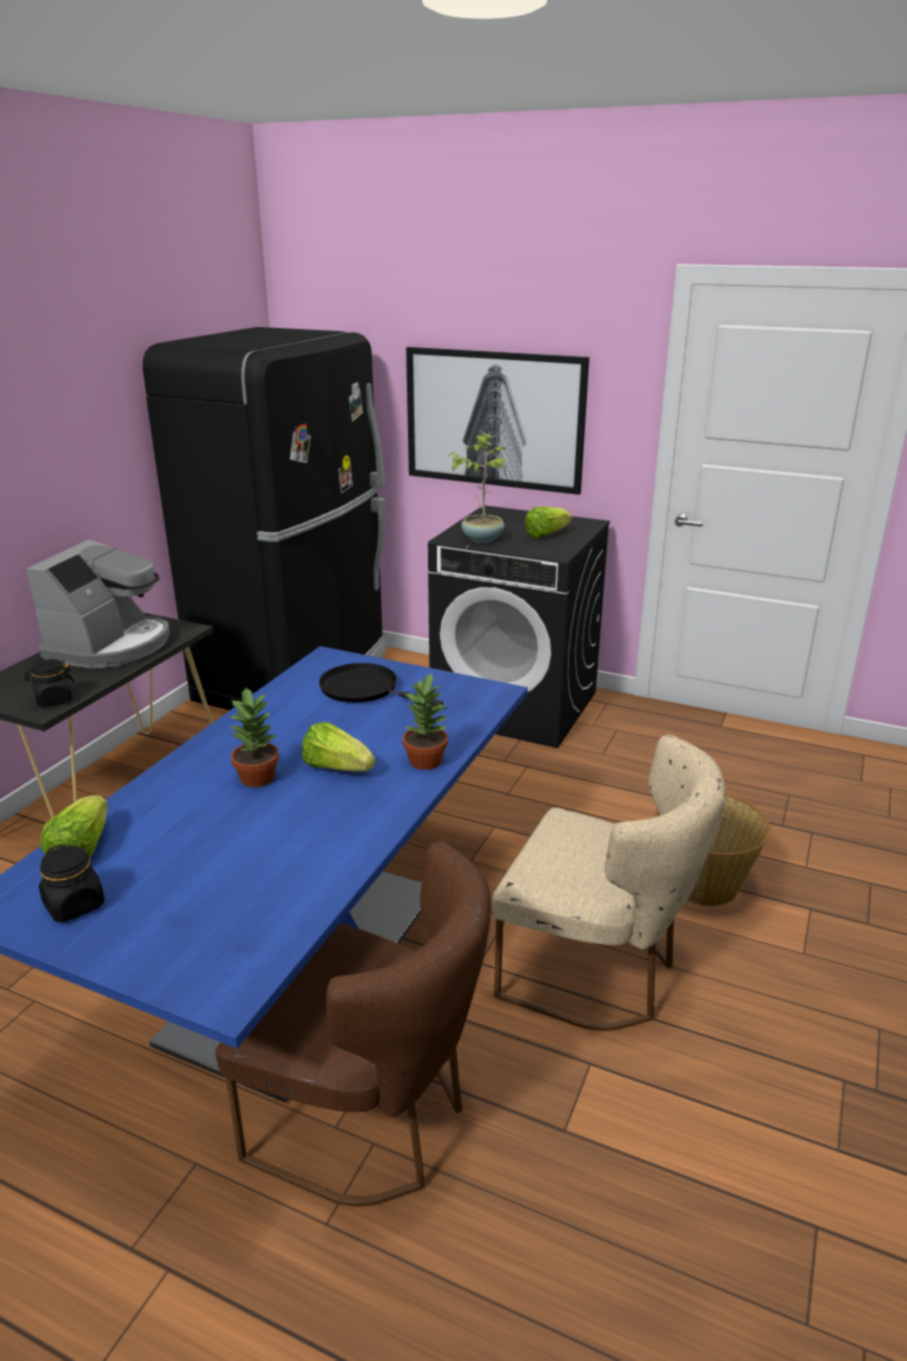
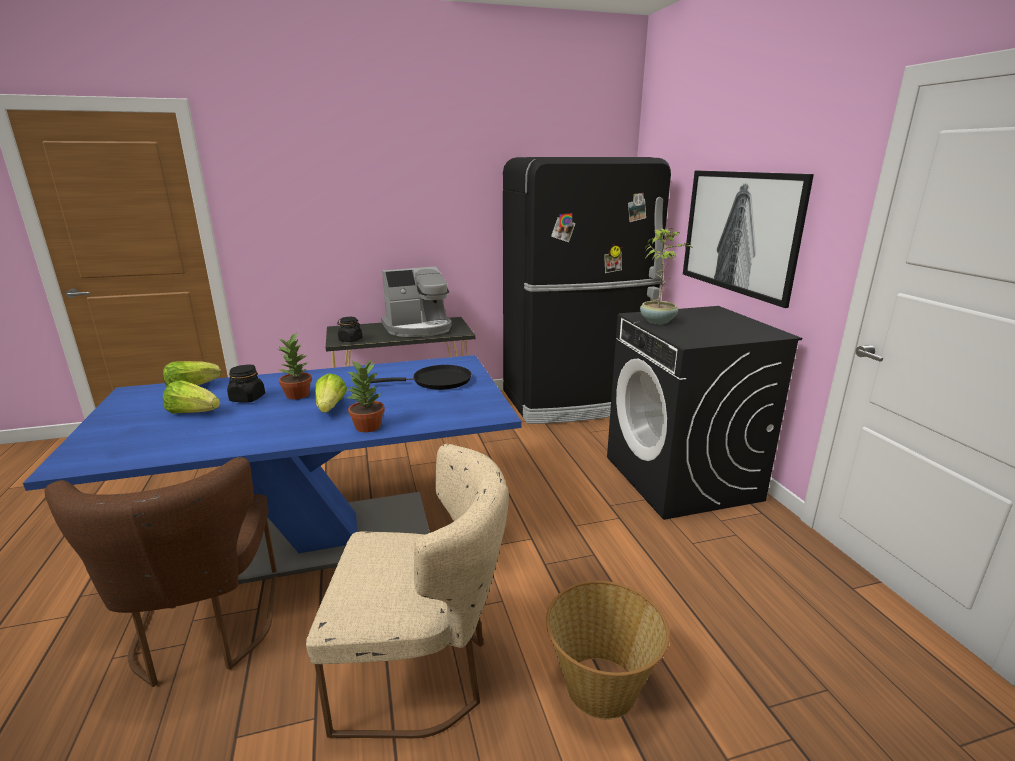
camera: 50 degrees right, 5 degrees down
black jar [39,844,105,922] -> black jar moved to [227,364,265,403]
black frying pan [319,663,443,705] -> black frying pan turned 90 degrees clockwise [370,365,471,390]
beige chair [492,734,725,1031] -> beige chair turned 75 degrees counterclockwise [306,444,509,738]
lettuce [525,507,572,538] -> lettuce moved to [163,380,220,413]

